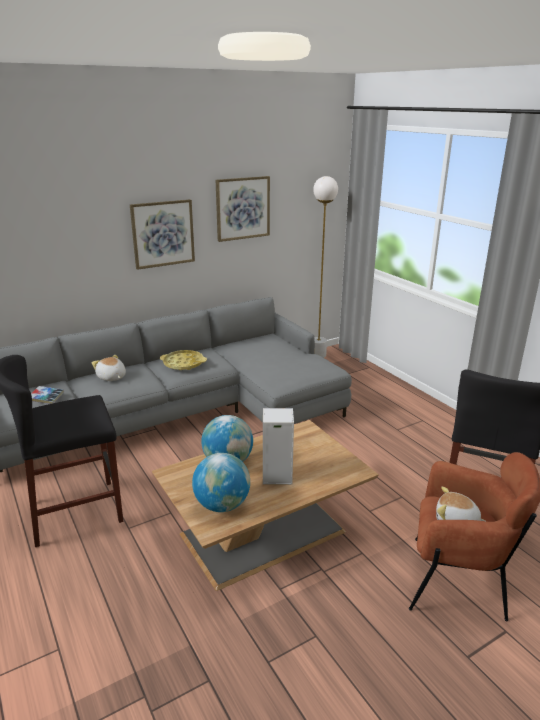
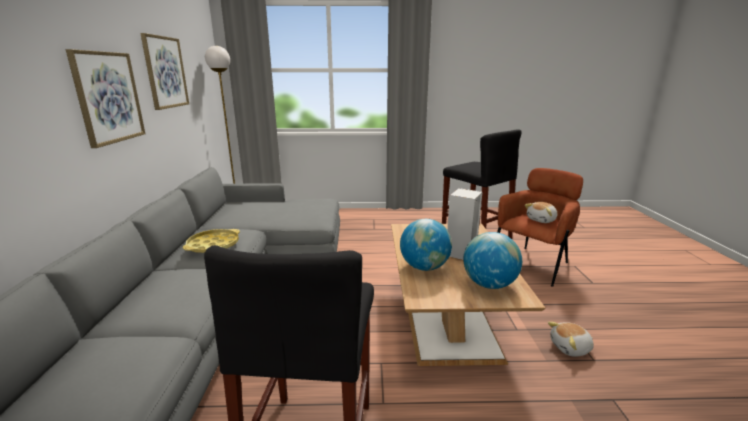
camera: 60 degrees left, 5 degrees down
book [31,386,64,404] -> none
plush toy [92,355,126,381] -> plush toy moved to [548,322,594,357]

